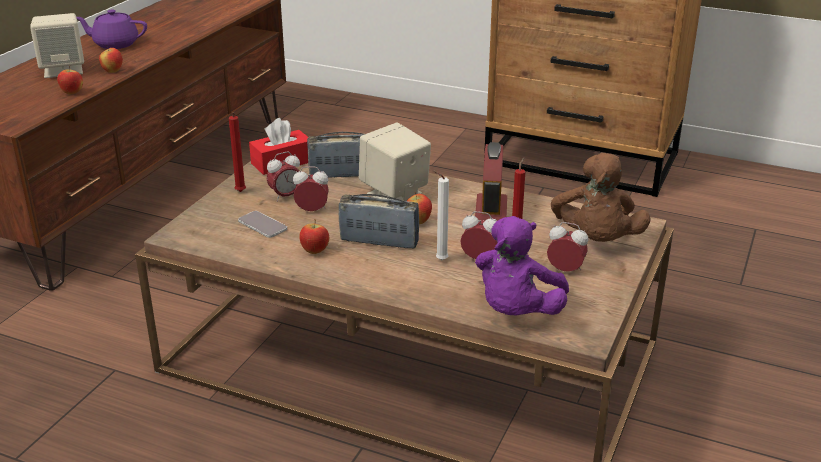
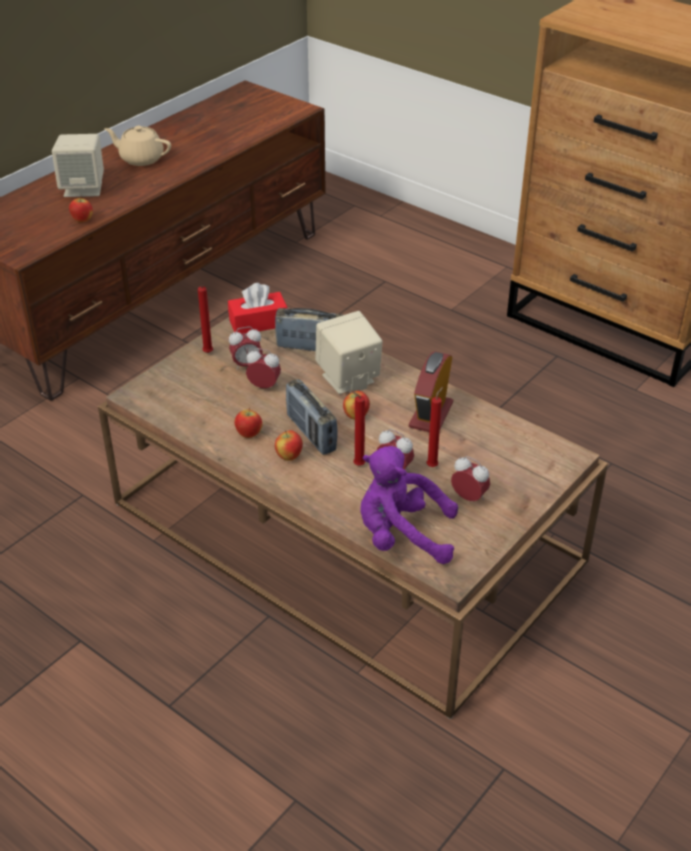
camera: 15 degrees right, 10 degrees up
purple teapot [77,9,147,49] -> beige teapot [104,126,171,166]
apple [99,45,123,73] -> apple moved to [275,430,303,461]
phone [238,211,287,238] -> none
radio [339,194,419,248] -> radio turned 150 degrees counterclockwise [286,379,338,455]
white candle [433,170,449,260] -> red candle [350,390,365,466]
purple plush toy [475,216,569,316] -> purple plush toy turned 60 degrees clockwise [360,446,458,564]
brown plush toy [551,153,651,242] -> none

